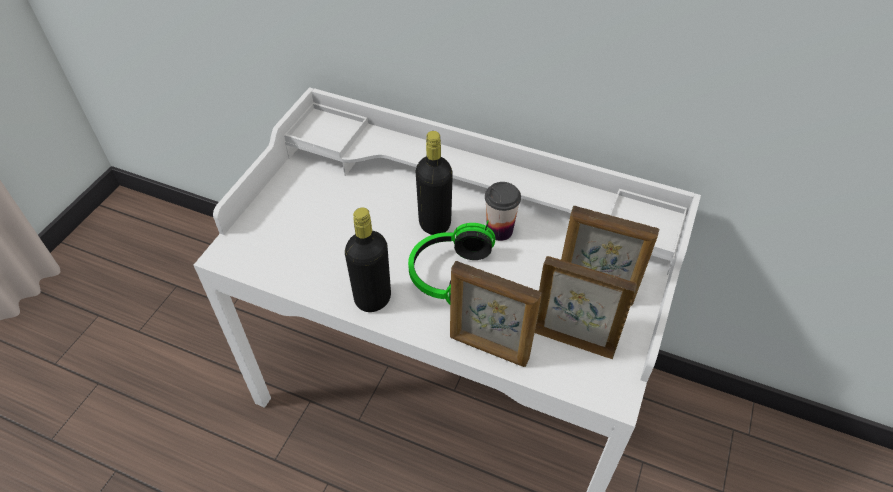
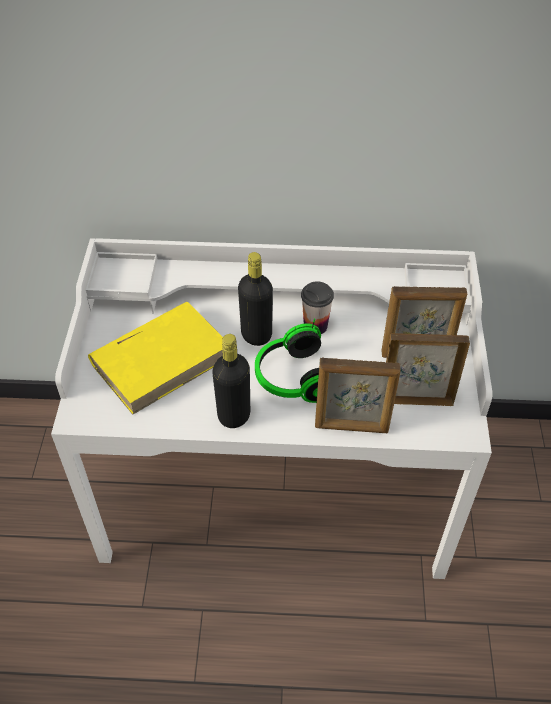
camera: 20 degrees left, 0 degrees up
none -> yellow book [88,302,223,415]

